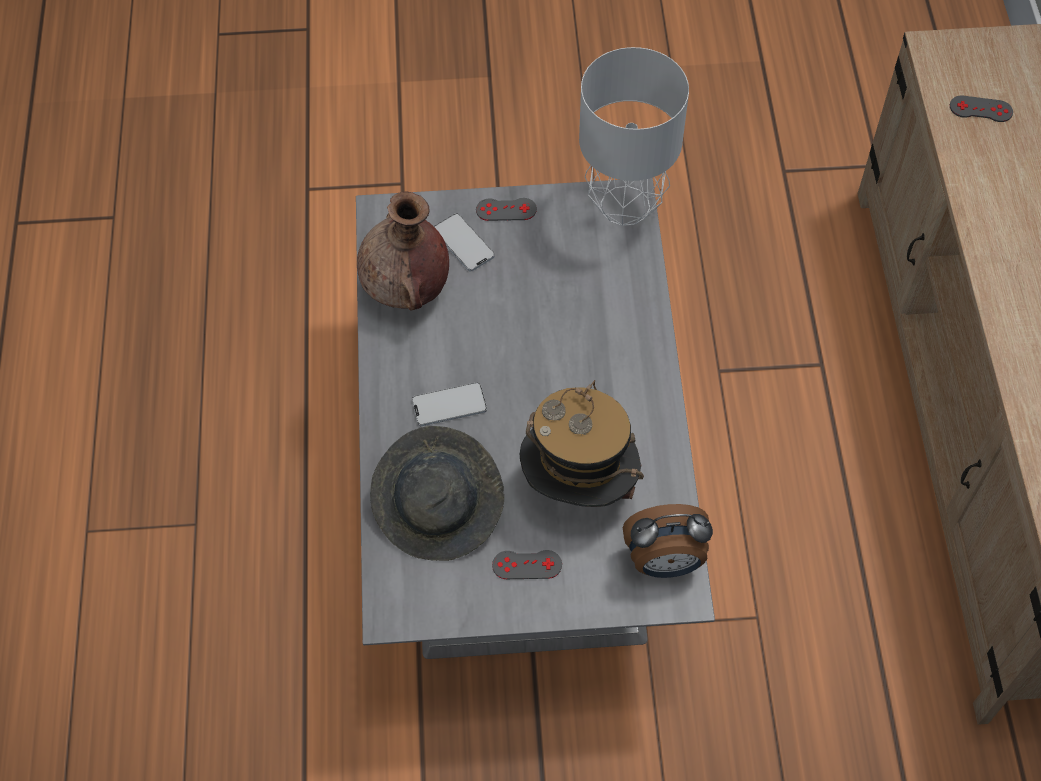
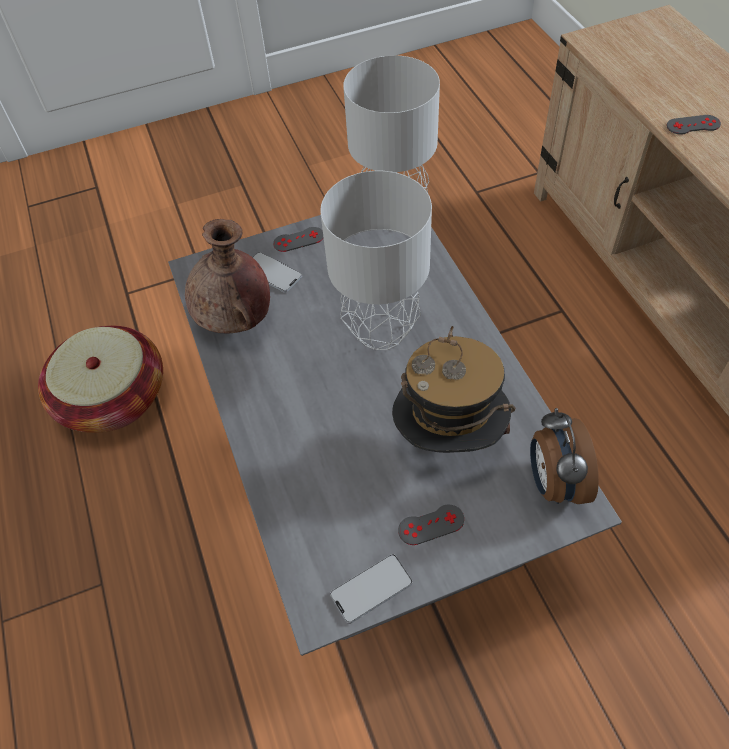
camera: 15 degrees left, 5 degrees down
grey hat [370,426,504,561] -> none
phone [412,382,487,426] -> phone moved to [330,554,412,624]
alarm clock [623,504,713,578] -> alarm clock turned 105 degrees clockwise [530,408,599,504]
grey game controller [950,96,1013,122] -> grey game controller moved to [667,115,721,134]
none -> basket [38,325,163,433]
none -> grey table lamp [320,171,432,350]

